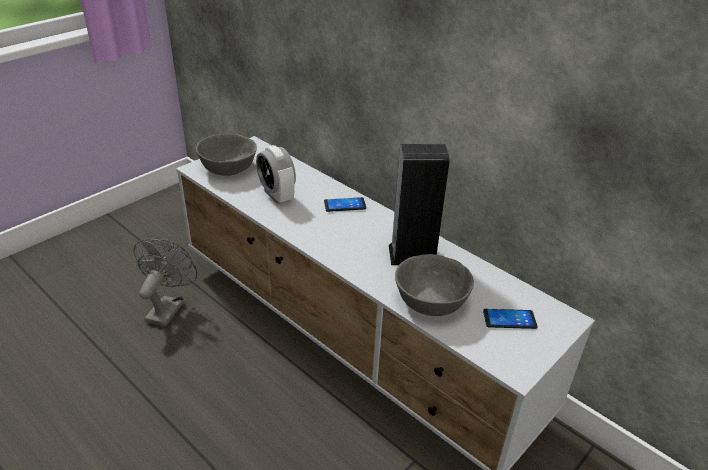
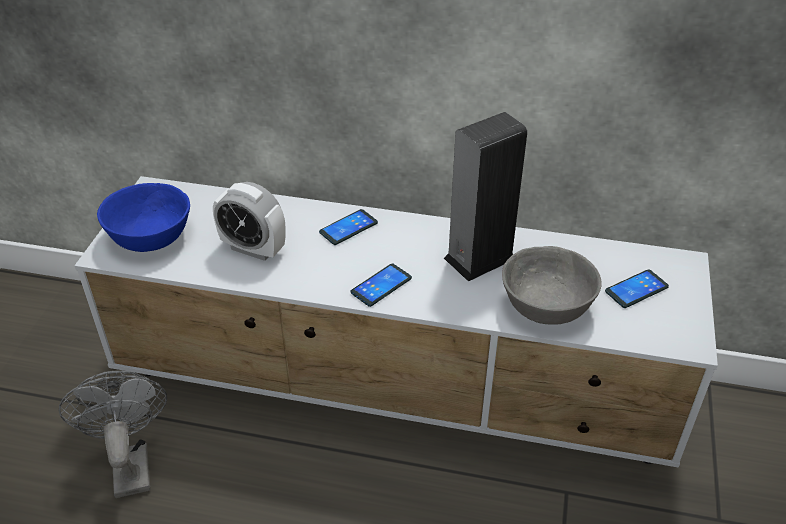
camera: 30 degrees left, 5 degrees up
grey bowl [196,134,257,176] -> blue bowl [97,183,190,252]
none -> phone [350,263,412,307]

